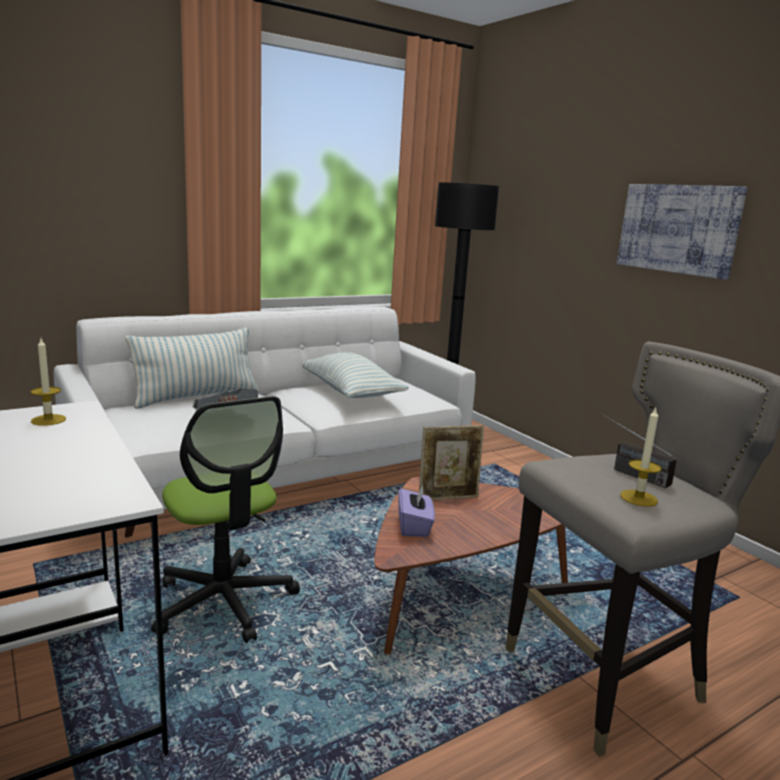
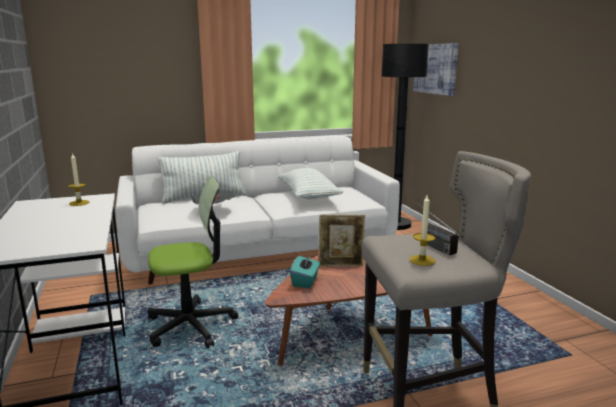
camera: 15 degrees right, 0 degrees up
office chair [151,396,300,643] -> office chair turned 90 degrees counterclockwise [147,176,238,348]
purple tissue box [398,486,435,537] -> turquoise tissue box [290,254,320,288]
picture [617,184,748,280] -> picture moved to [413,43,459,96]

